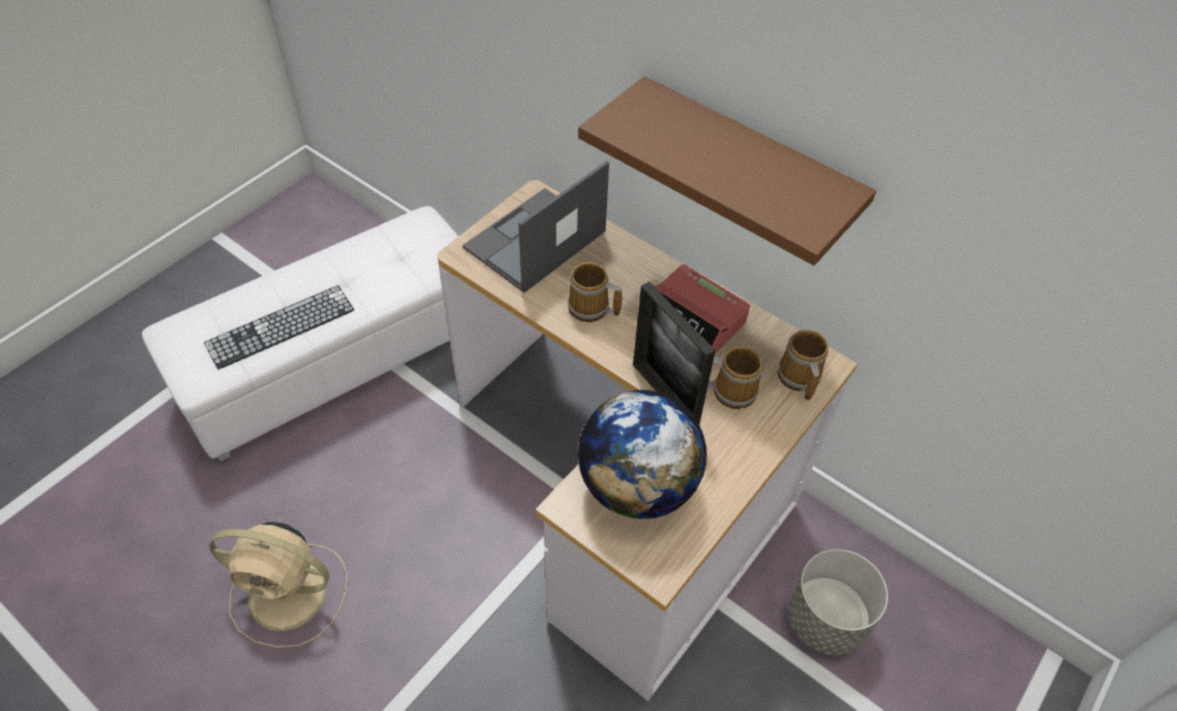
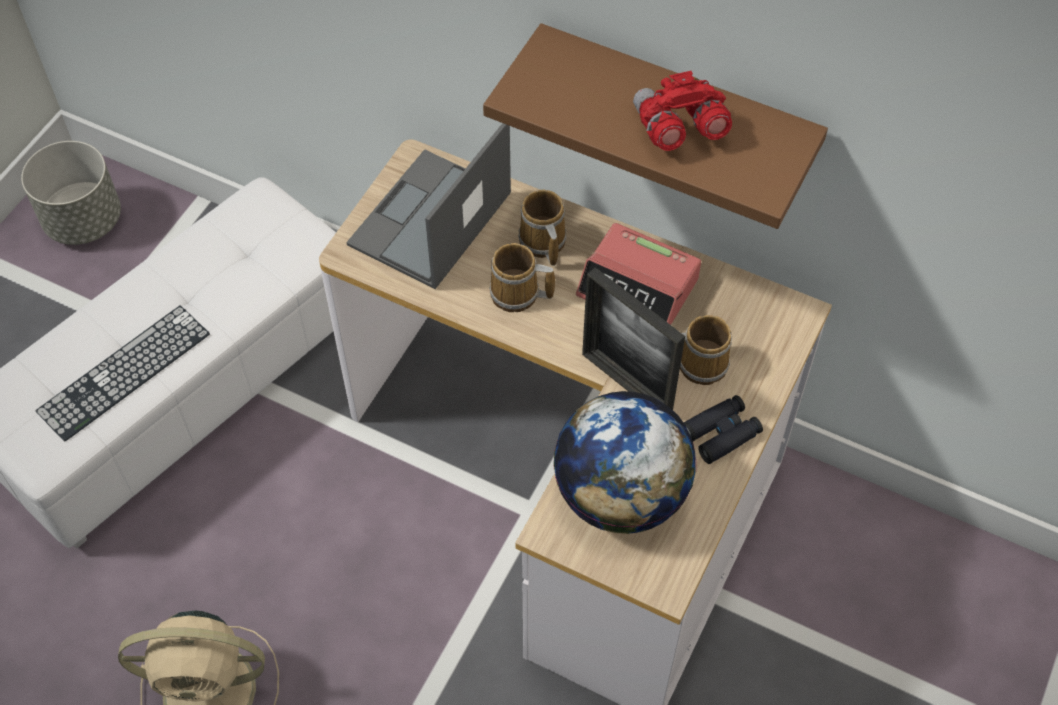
camera: 10 degrees left, 5 degrees up
mug [778,330,828,401] -> mug moved to [518,190,566,266]
grey planter [788,549,888,655] -> grey planter moved to [21,141,121,245]
none -> red binoculars [633,71,732,151]
none -> black binoculars [683,395,763,464]

